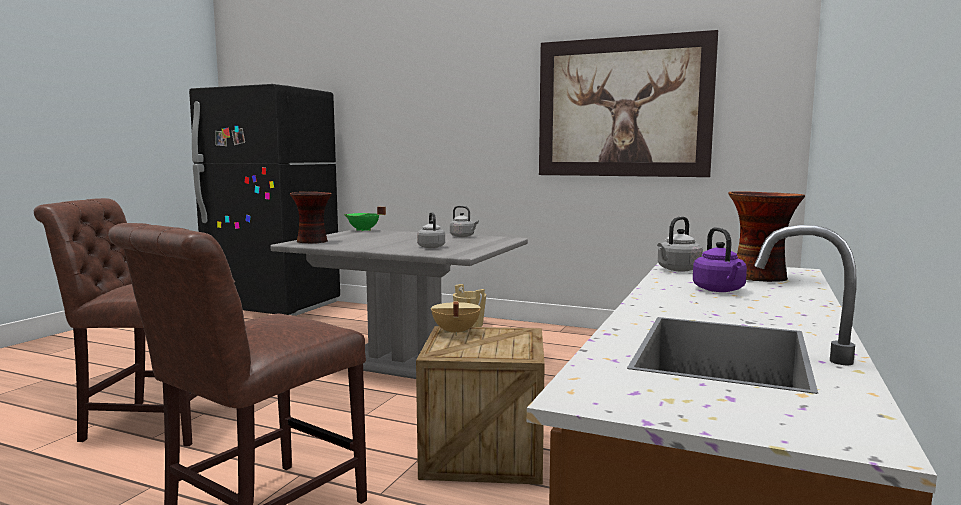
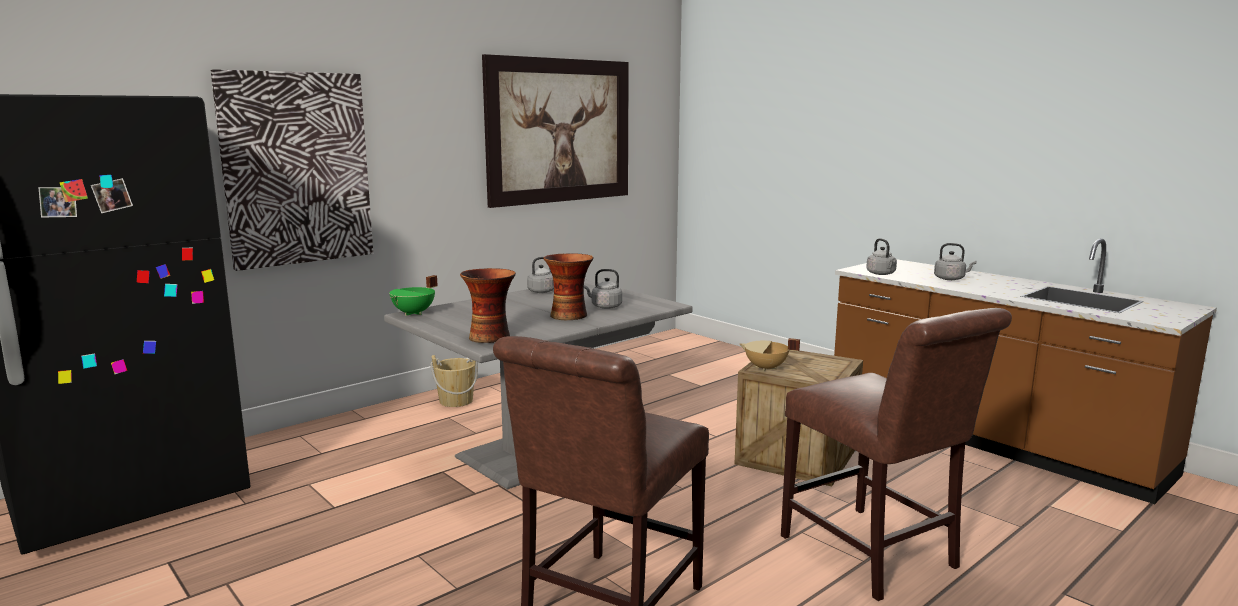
camera: 65 degrees left, 5 degrees up
purple kettle [693,227,747,292] -> grey kettle [934,243,977,280]
vase [728,191,805,282] -> vase moved to [544,253,594,320]
none -> picture [211,69,373,271]

